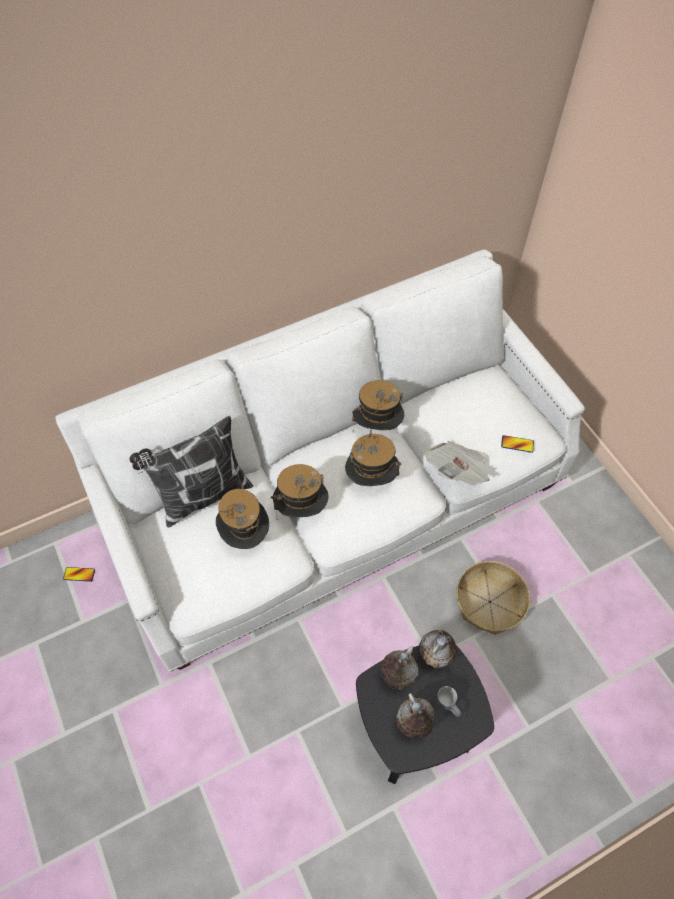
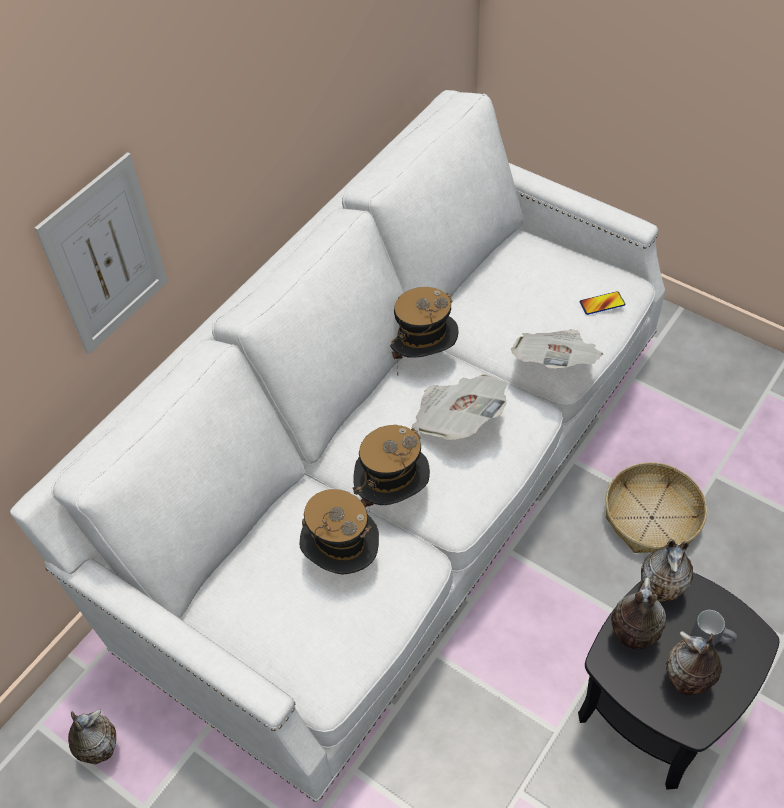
camera: 25 degrees left, 5 degrees down
phone [63,567,95,582] -> vase [68,709,116,764]
pillow [129,416,253,527] -> none
hat [345,430,401,486] -> newspaper [412,374,507,440]
none -> picture [35,152,168,354]

